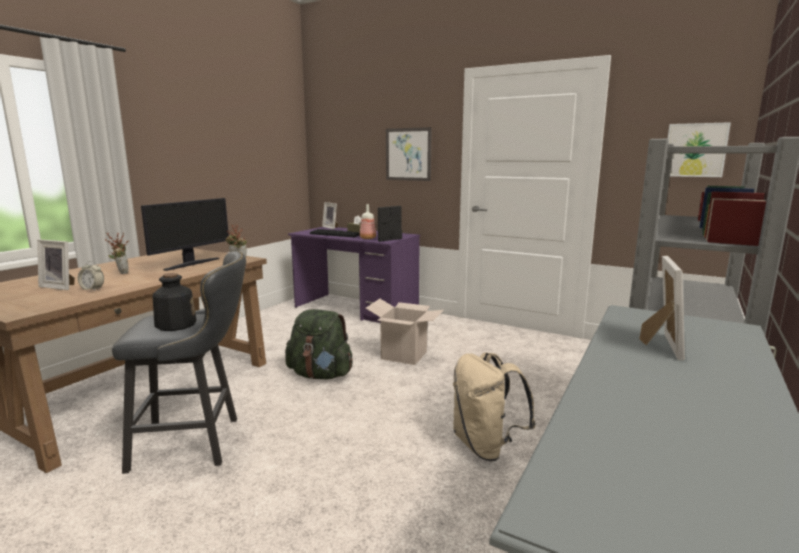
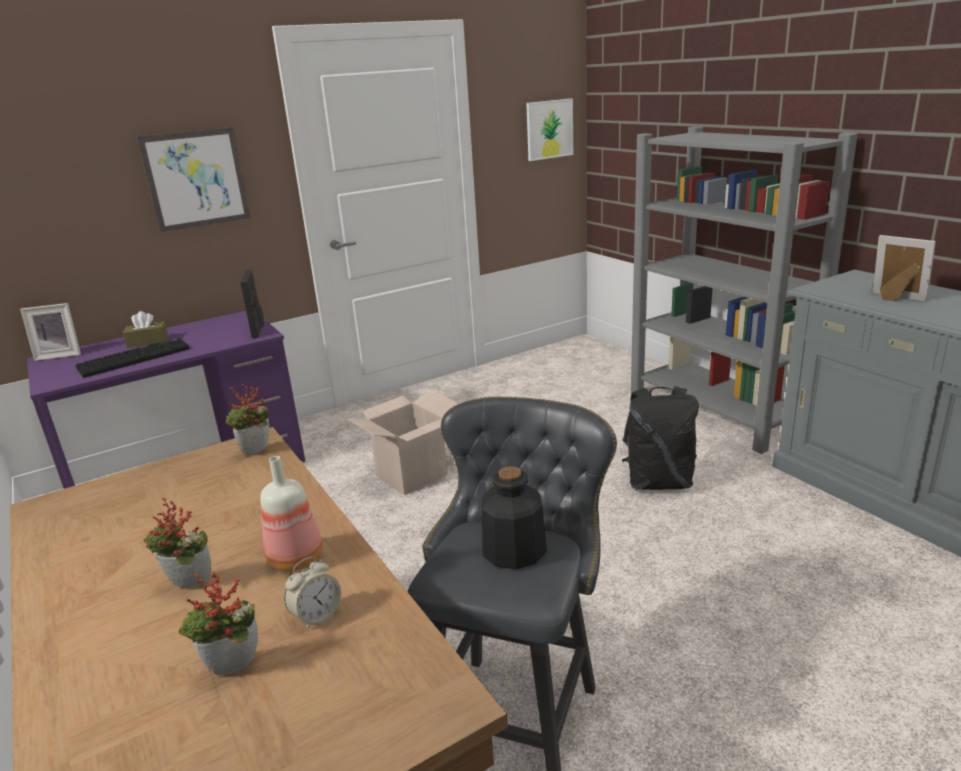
camera: 60 degrees left, 10 degrees up
picture frame [37,239,75,290] -> potted plant [179,572,258,675]
monitor [141,198,229,271] -> none
green backpack [285,309,353,379] -> none
bottle [360,204,376,239] -> bottle moved to [260,456,323,572]
beige backpack [453,353,536,461] -> black backpack [622,386,699,490]

